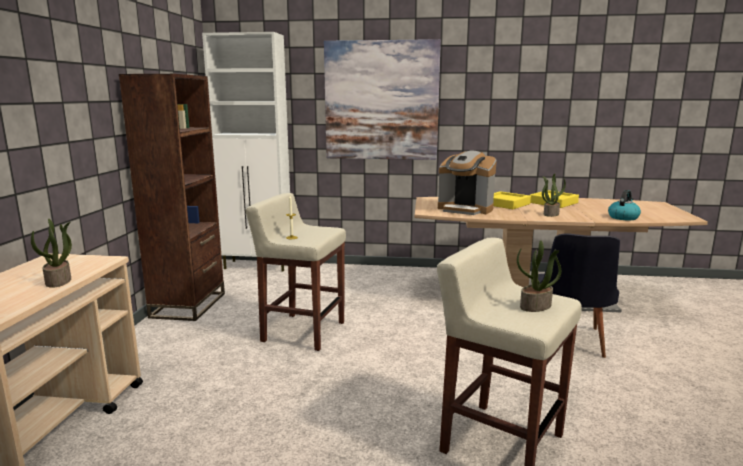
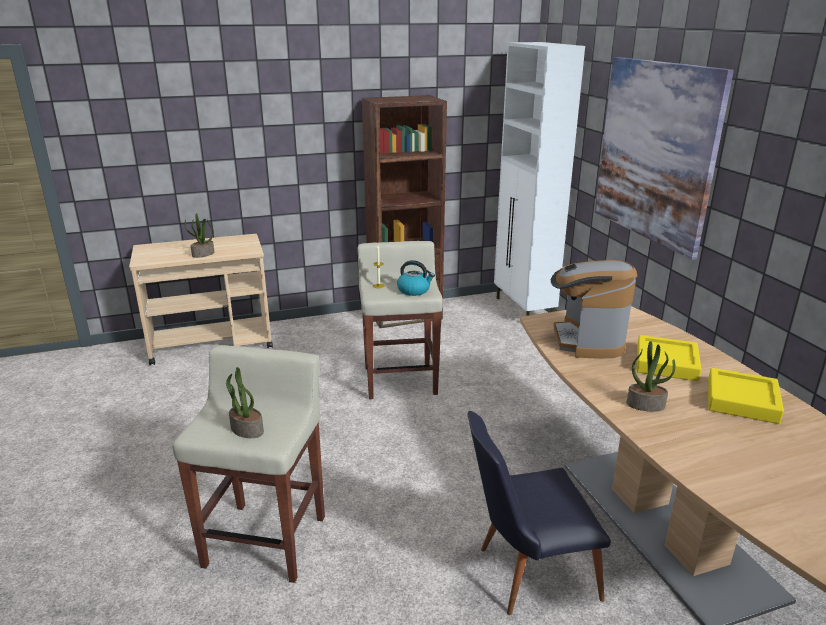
camera: 65 degrees right, 10 degrees up
kettle [608,190,641,220] -> kettle moved to [397,260,435,296]

